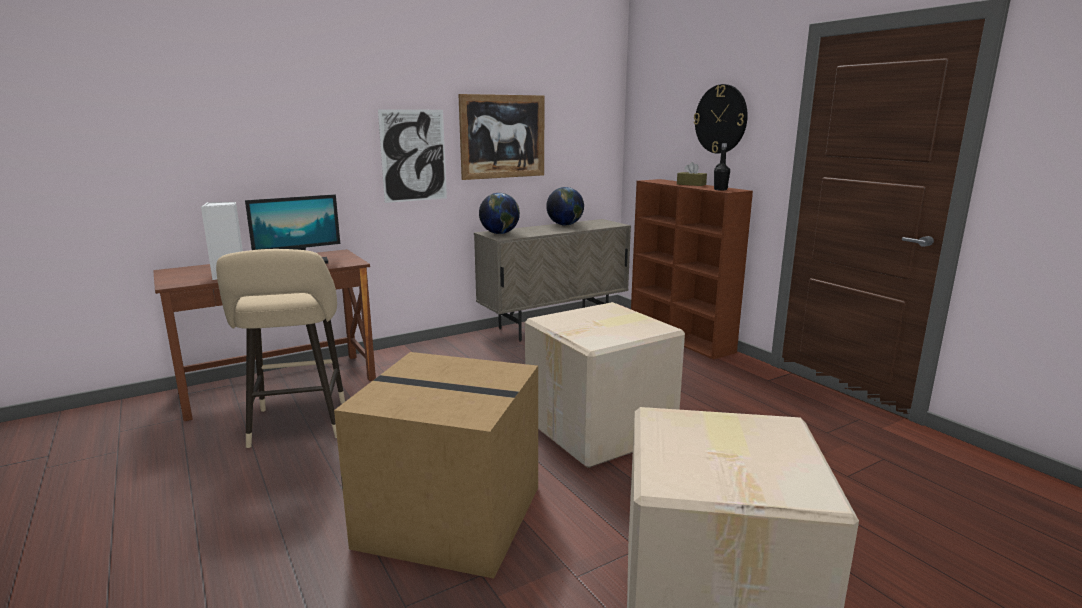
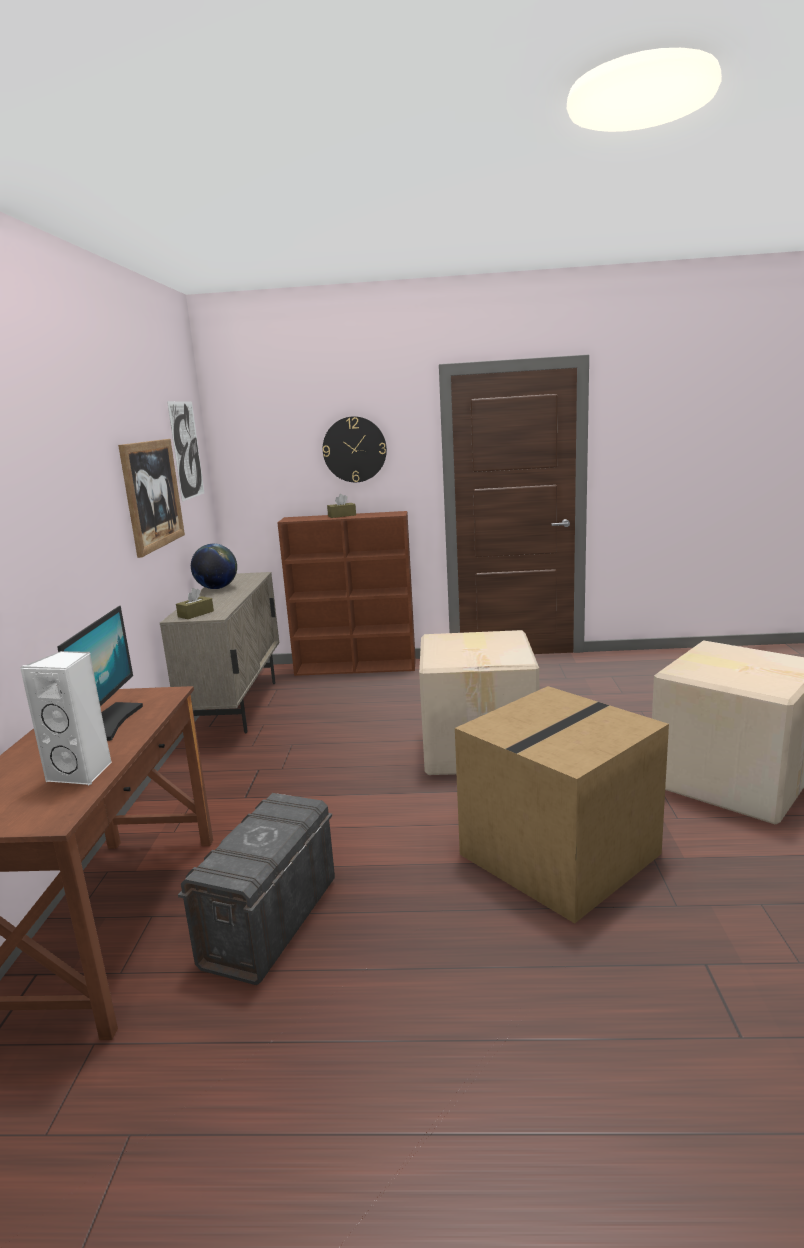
camera: 55 degrees left, 0 degrees up
beige stool [216,249,345,448] -> grey storage box [178,793,335,985]
picture [378,109,447,203] -> picture moved to [167,401,205,502]
globe [479,193,520,234] -> brown tissue box [176,588,214,619]
black bottle [714,143,730,190] -> none

